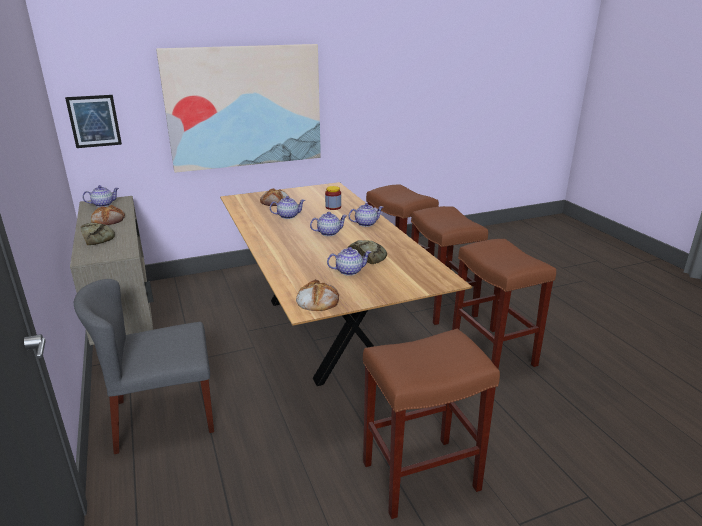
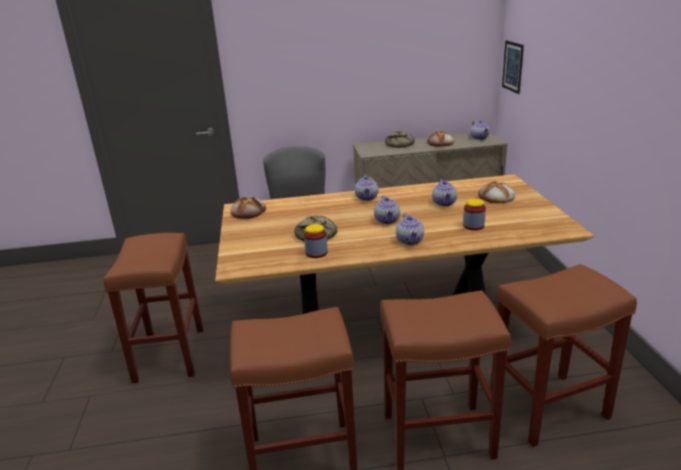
camera: 105 degrees right, 0 degrees up
picture [156,44,321,173] -> none
teapot [327,247,371,276] -> teapot moved to [355,175,378,201]
none -> jar [304,224,328,258]

